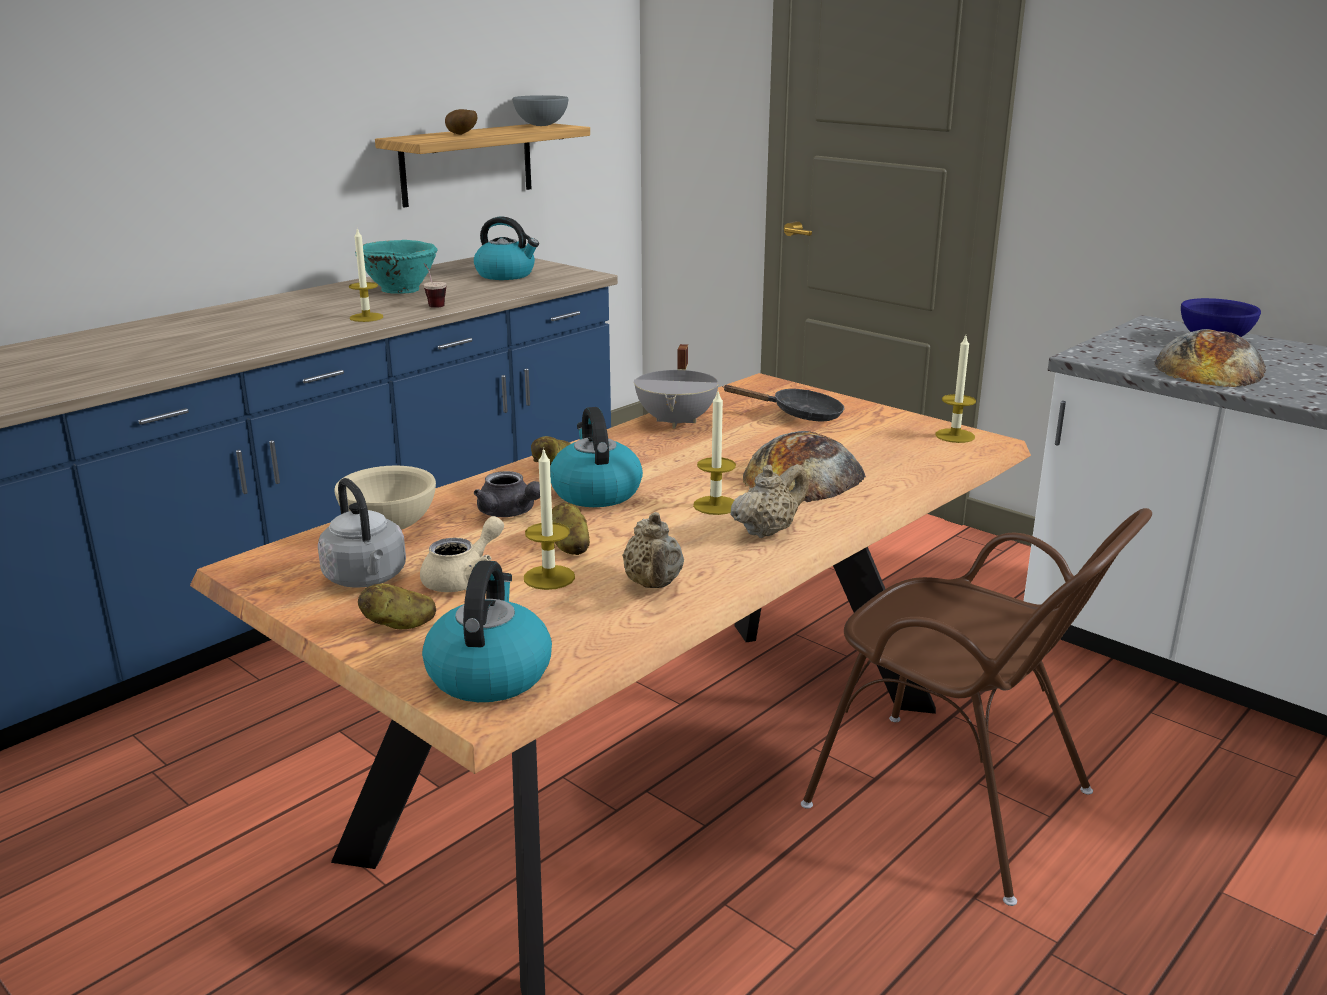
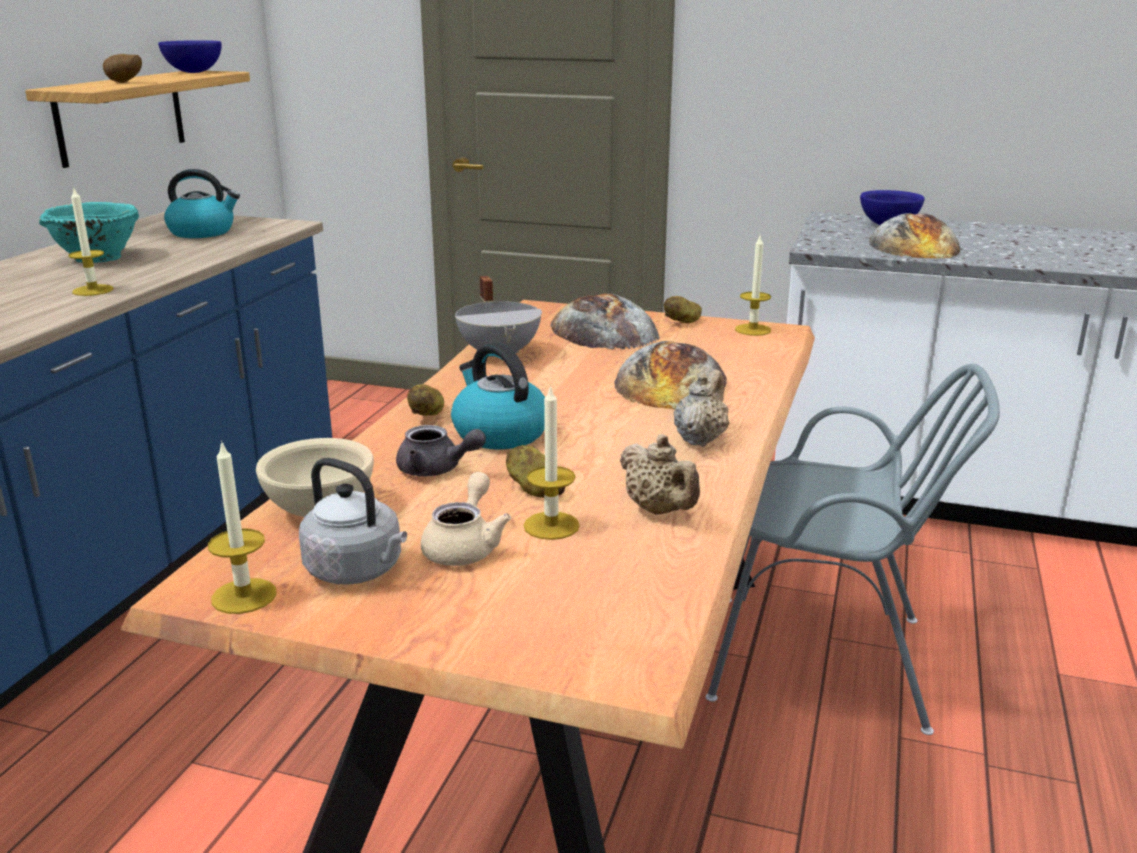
camera: 25 degrees left, 0 degrees up
potato [358,584,436,629] -> potato moved to [664,296,702,323]
kettle [422,561,552,702] -> none
cup [423,263,447,308] -> none
grey bowl [512,95,568,126] -> blue bowl [158,40,222,73]
candle [693,392,736,515] -> candle moved to [208,440,277,614]
black frying pan [722,385,844,421] -> bread [550,293,659,349]
brown chair [801,508,1152,906] -> grey chair [706,364,1000,735]

